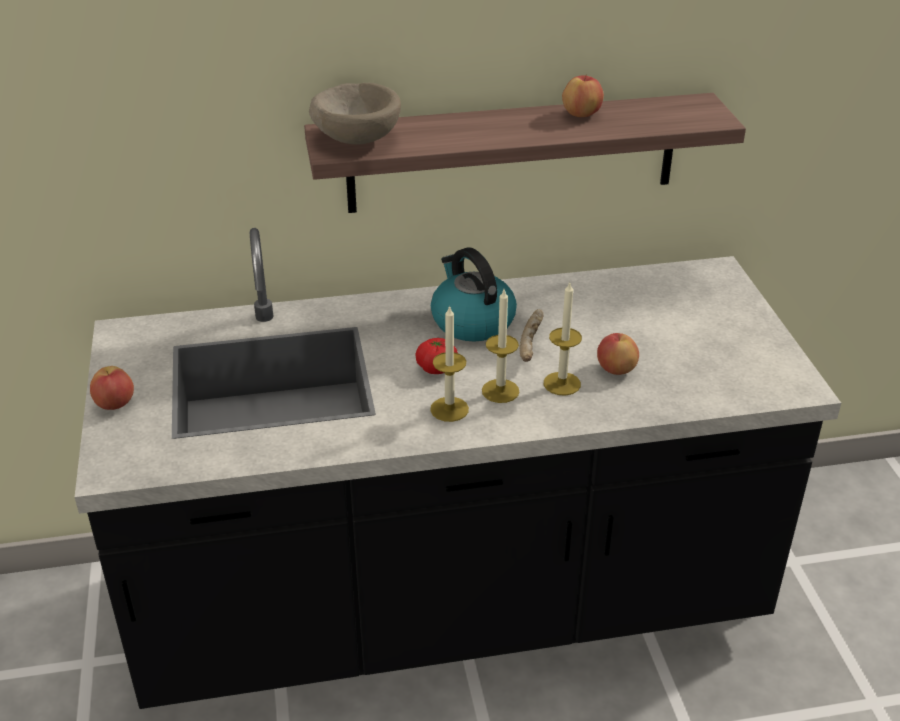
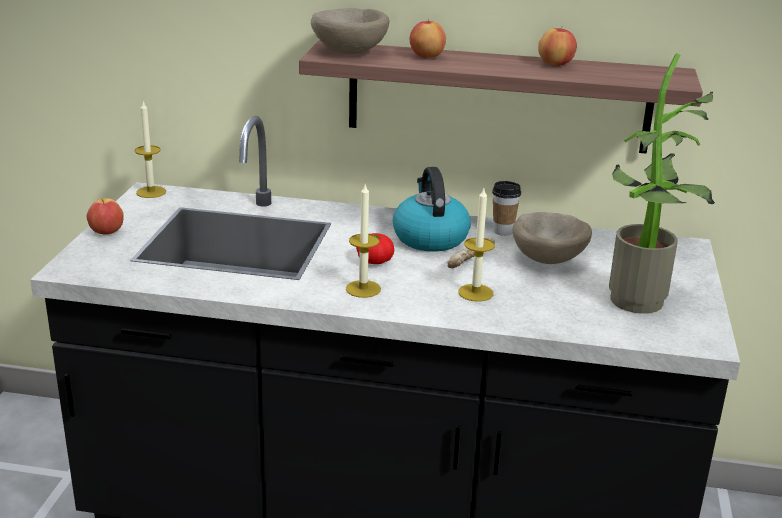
camera: 20 degrees right, 10 degrees down
candle [482,290,519,403] -> candle moved to [134,101,166,198]
apple [597,333,639,375] -> apple moved to [410,18,446,58]
none -> cup [492,181,521,236]
none -> beige bowl [512,212,592,264]
none -> potted plant [609,53,715,314]

